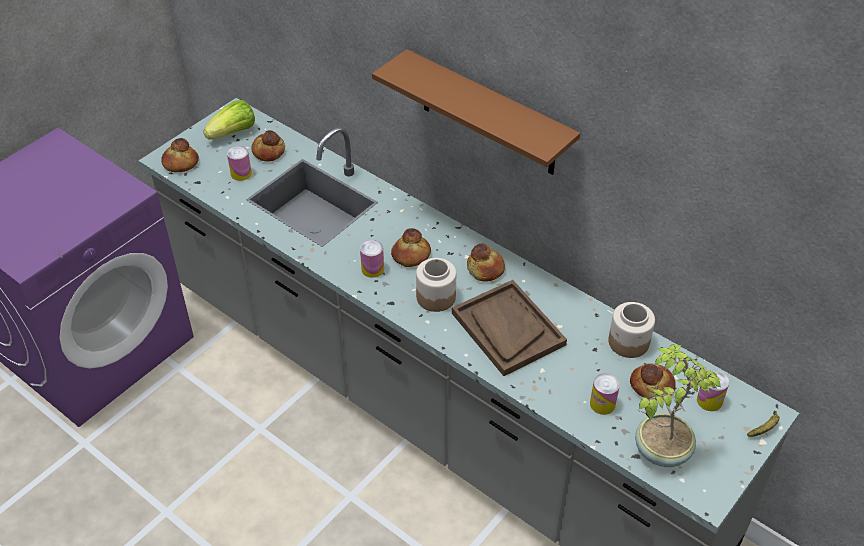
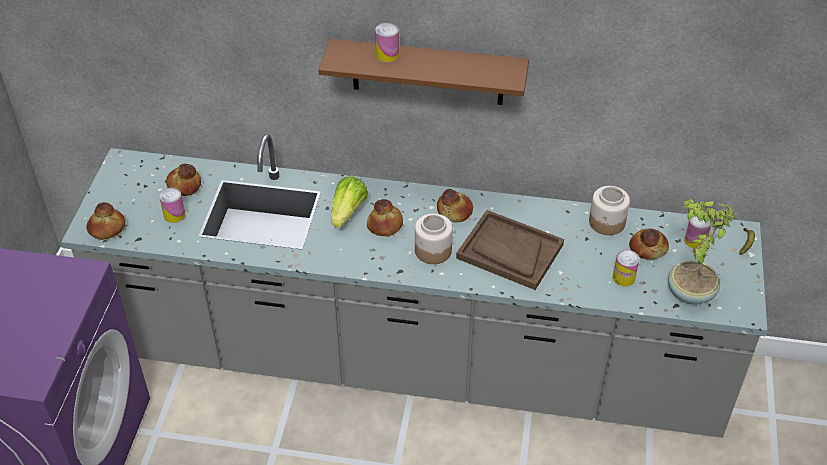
camera: 30 degrees left, 0 degrees up
lettuce [204,100,255,140] -> lettuce moved to [332,176,368,228]
can [360,240,384,278] -> can moved to [375,23,399,62]

